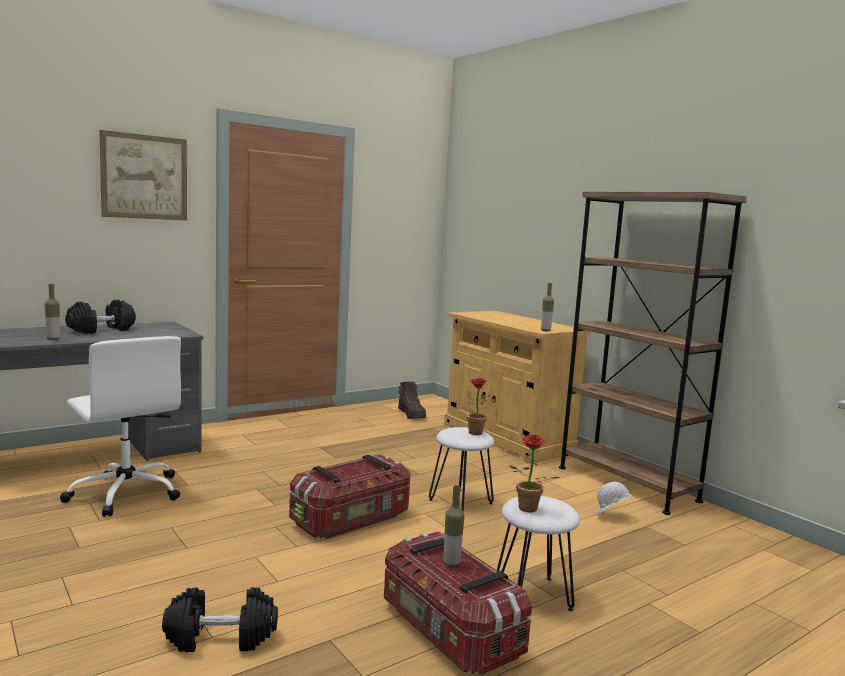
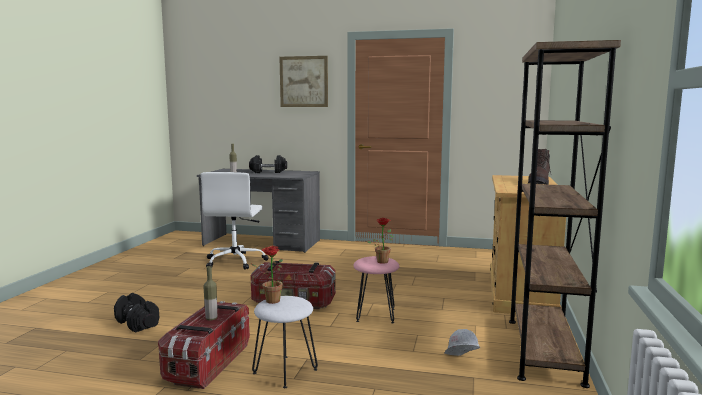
camera: 50 degrees right, 0 degrees up
brown boot [398,382,426,419] -> brown boot moved to [528,149,551,184]
white stool [429,427,494,512] -> pink stool [353,256,399,323]
bottle [541,283,554,331] -> none

